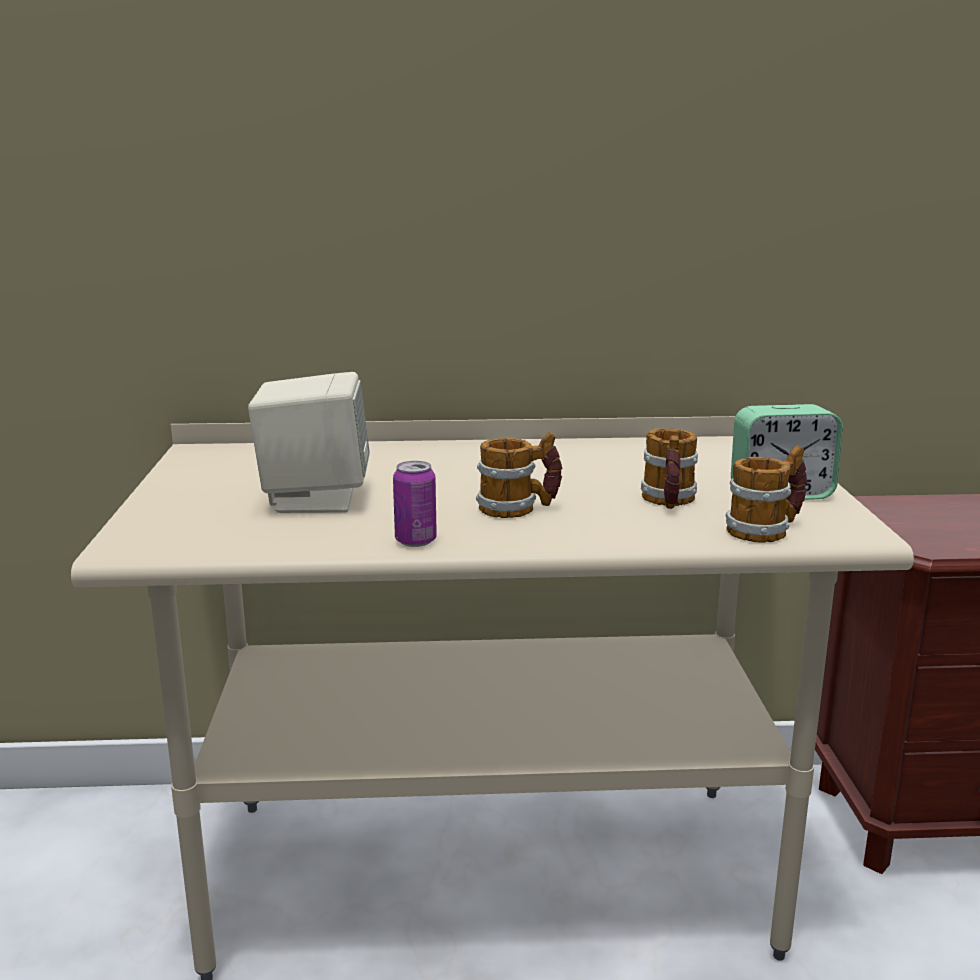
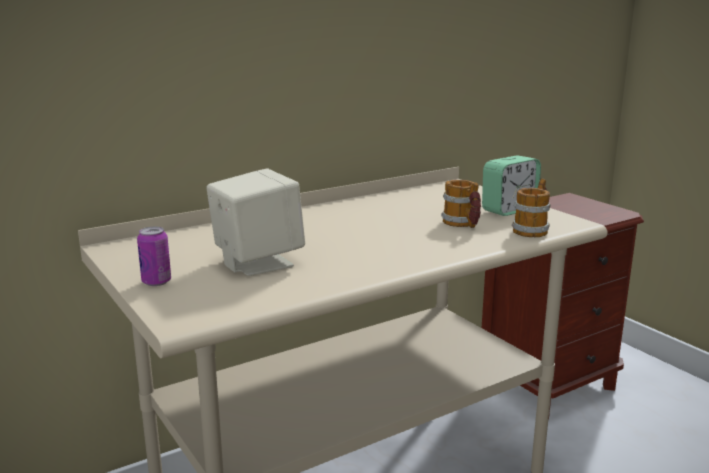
camera: 30 degrees left, 0 degrees up
can [393,461,437,547] -> can moved to [137,227,171,286]
mug [476,432,562,518] -> none

